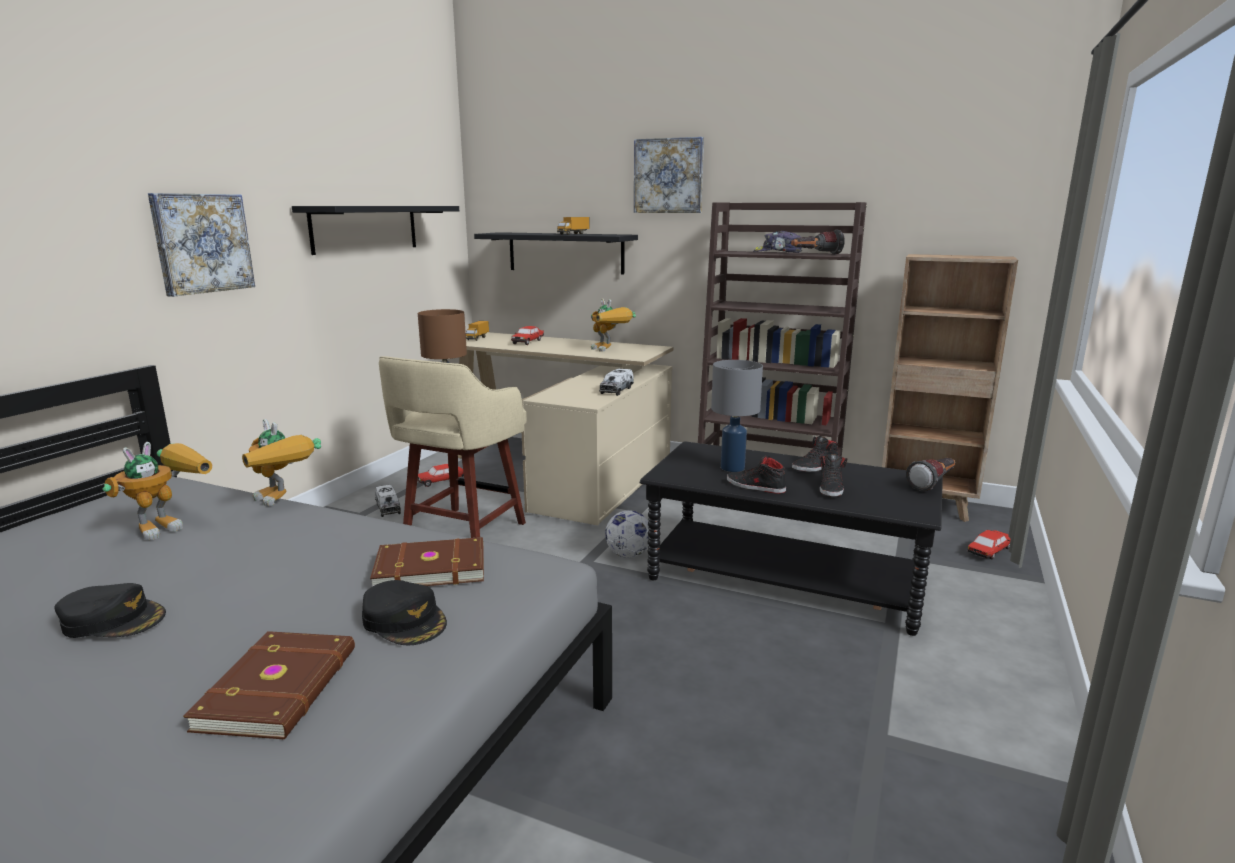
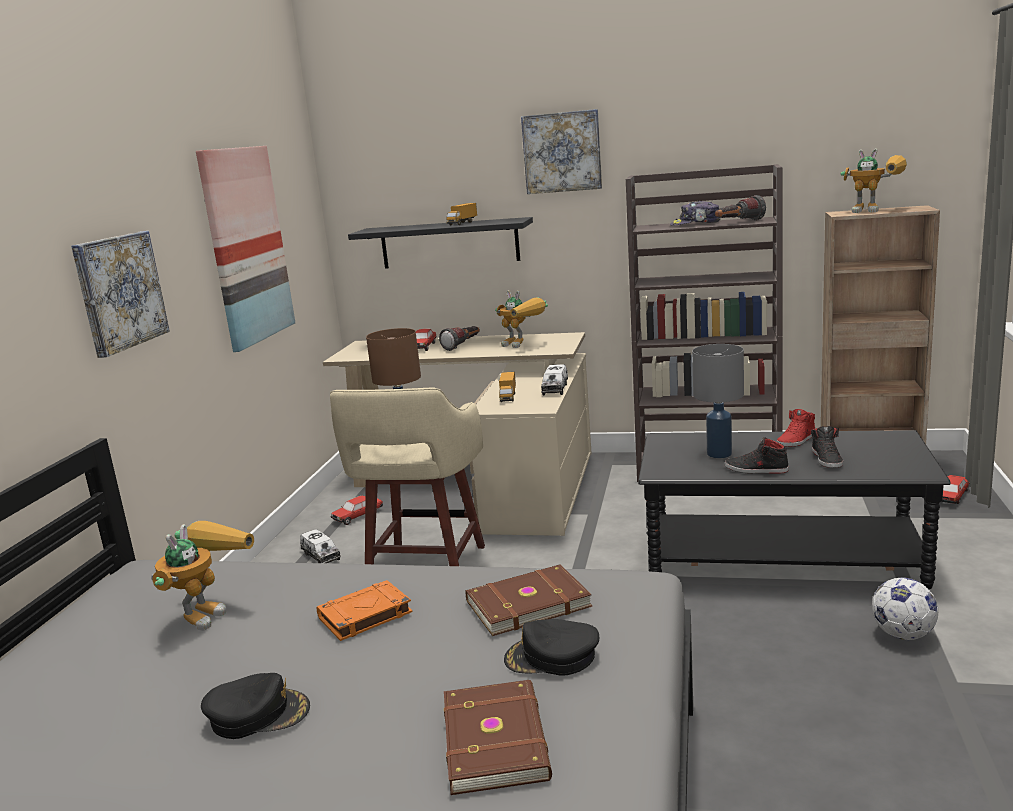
camera: 10 degrees left, 0 degrees up
toy robot [242,419,321,506] -> toy robot moved to [840,149,907,213]
black shelf [292,206,459,255] -> picture [196,146,295,352]
black cap [362,580,447,645] -> black cap turned 150 degrees clockwise [504,619,599,676]
toy truck [466,321,489,341] -> toy truck moved to [499,372,516,402]
football [605,510,649,558] -> football moved to [872,578,938,640]
black shoe [792,436,838,472] -> red shoe [777,409,815,447]
flashlight [906,458,955,491] -> flashlight moved to [439,326,480,351]
none -> orange book [317,580,413,641]

